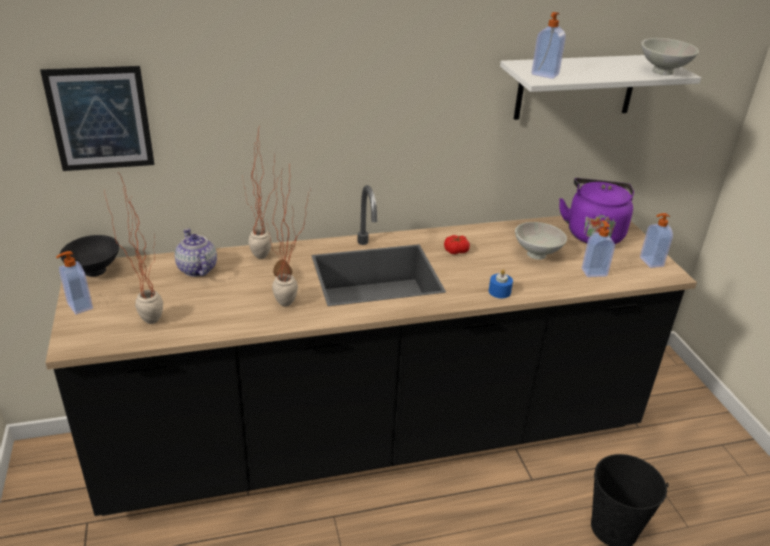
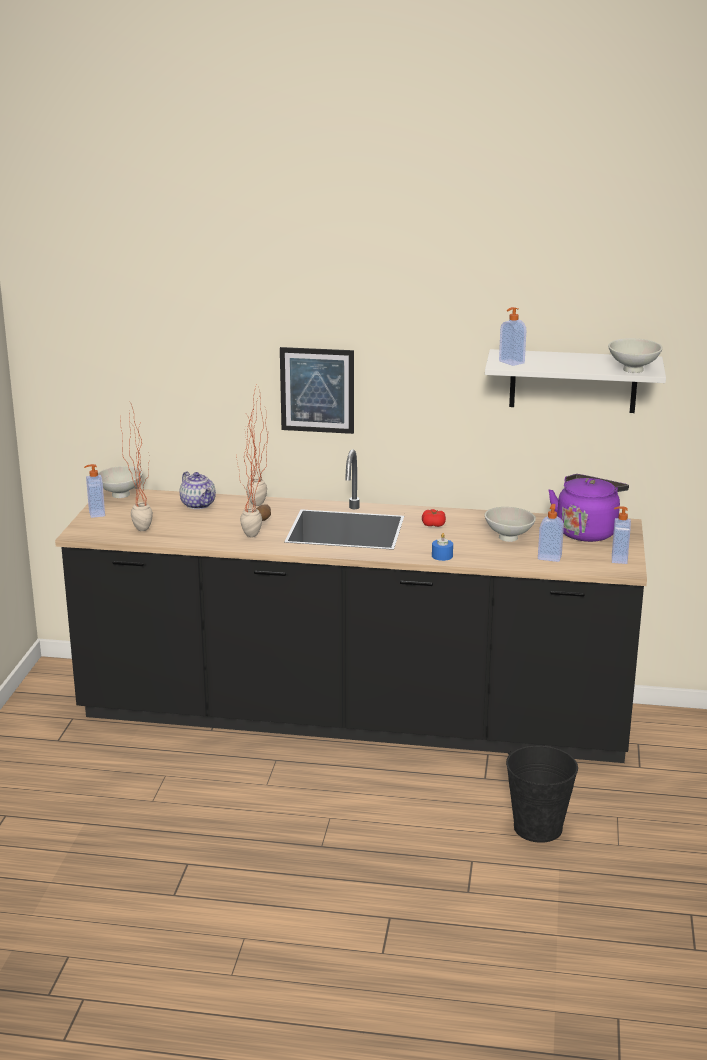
camera: 25 degrees right, 10 degrees down
picture [40,66,154,171] -> picture moved to [280,347,354,434]
black bowl [60,235,119,277] -> white bowl [98,466,143,498]
teapot [175,228,217,277] -> teapot turned 150 degrees clockwise [179,471,216,509]

